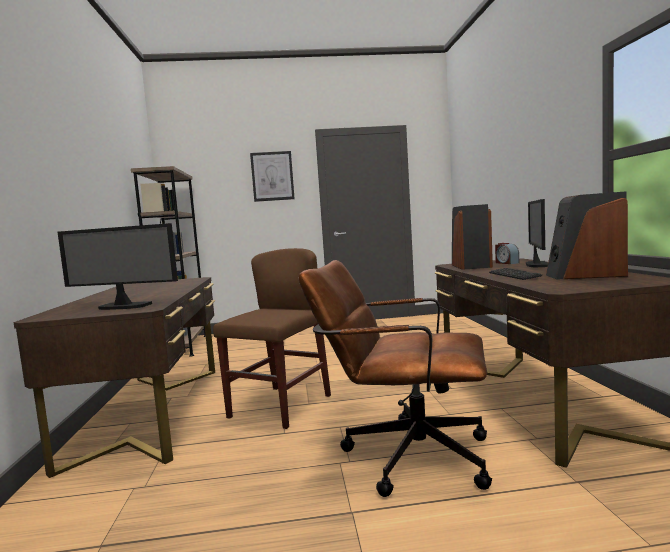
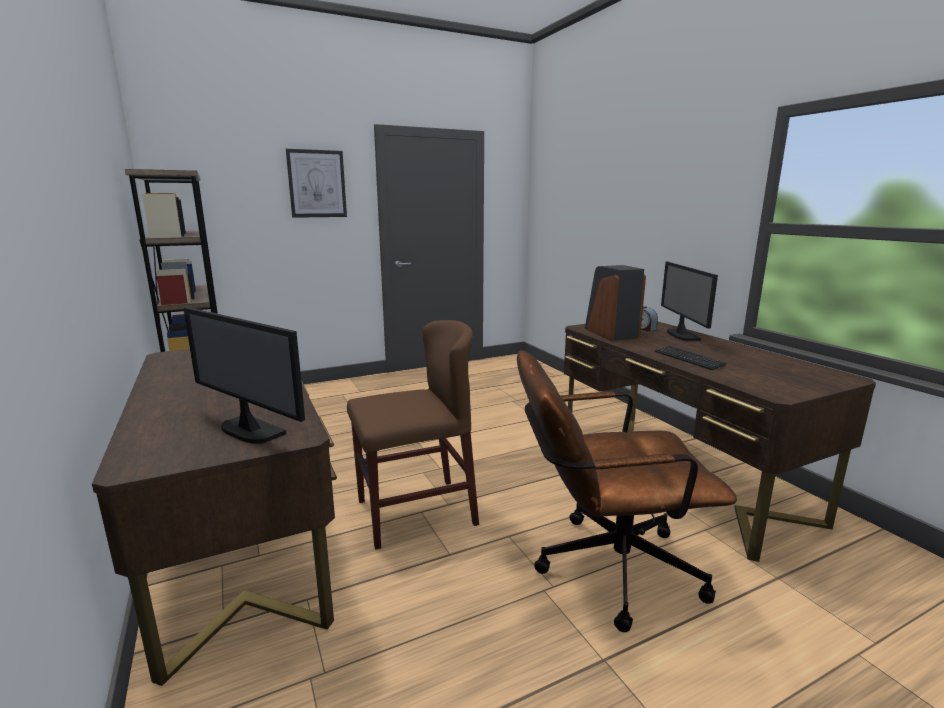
camera: 20 degrees left, 10 degrees up
monitor [58,223,178,310] -> monitor turned 45 degrees clockwise [183,307,305,444]
brown chair [213,248,331,429] -> brown chair turned 60 degrees clockwise [347,320,479,549]
speaker [546,192,628,280] -> none

